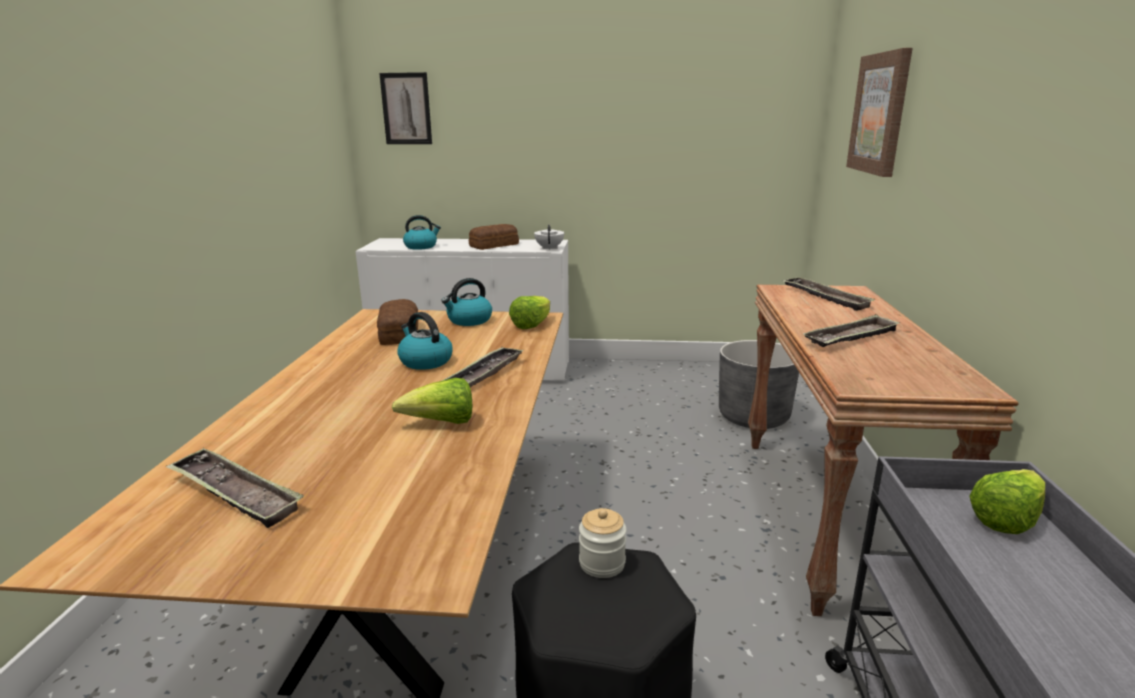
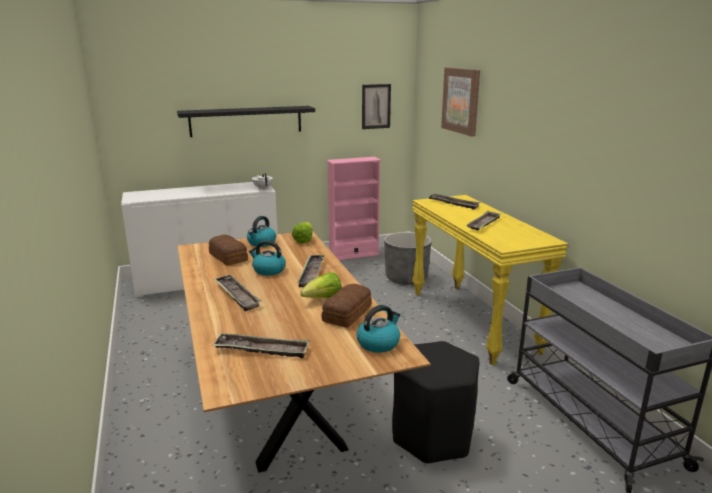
camera: 25 degrees left, 0 degrees up
picture [379,72,432,144] -> picture moved to [362,84,391,129]
kettle [403,215,441,250] -> kettle moved to [357,305,400,353]
bread [469,224,519,250] -> bread moved to [322,284,372,328]
jar [579,508,627,578] -> none
brown console table [748,285,1019,616] -> yellow console table [412,195,568,365]
lettuce [969,469,1045,534] -> none
none -> black shelf [177,106,315,137]
none -> tray [213,274,262,311]
none -> pink bookcase [327,157,381,260]

